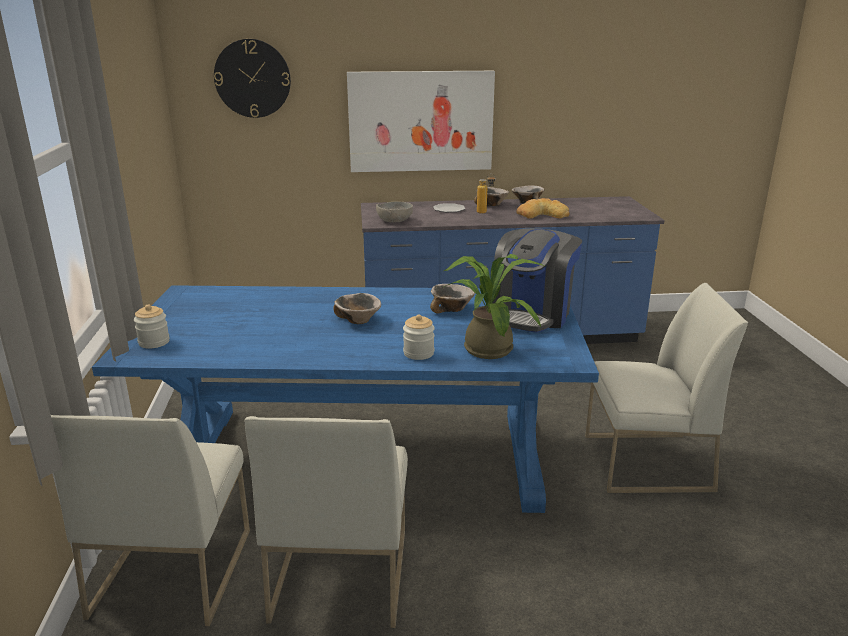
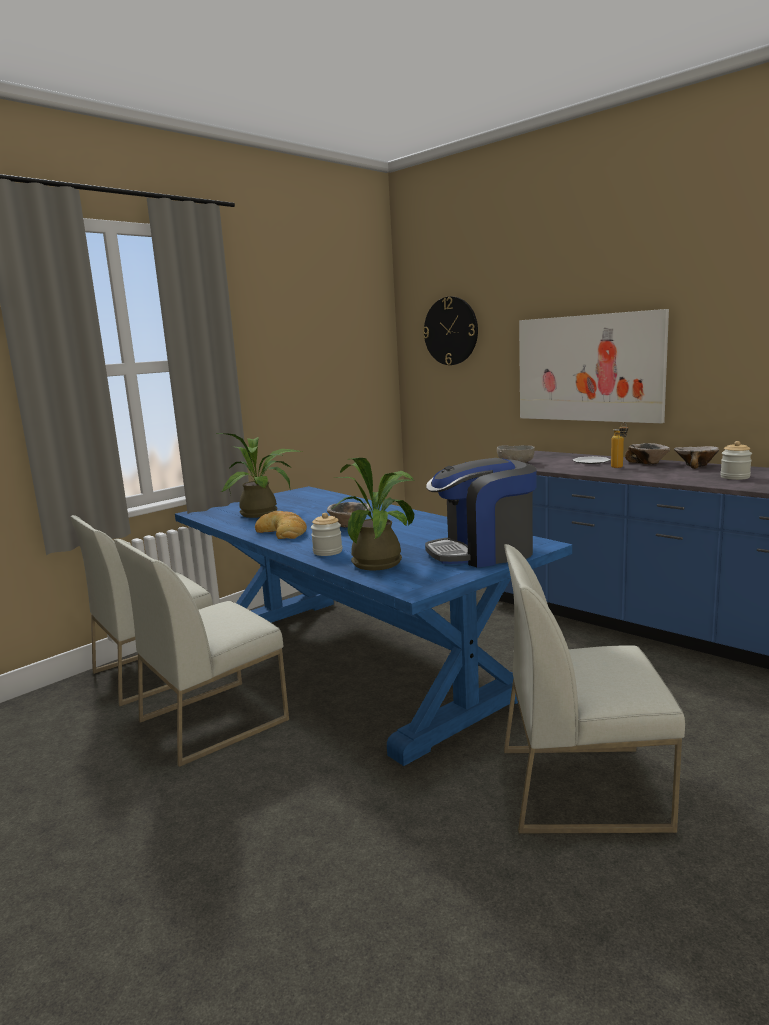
camera: 50 degrees right, 10 degrees down
jar [134,304,170,348] -> jar moved to [720,441,752,480]
bowl [430,284,475,314] -> none
bread [517,198,569,219] -> bread moved to [255,511,307,539]
white chair [585,283,748,493] -> white chair turned 135 degrees clockwise [504,544,685,833]
none -> potted plant [216,433,302,518]

